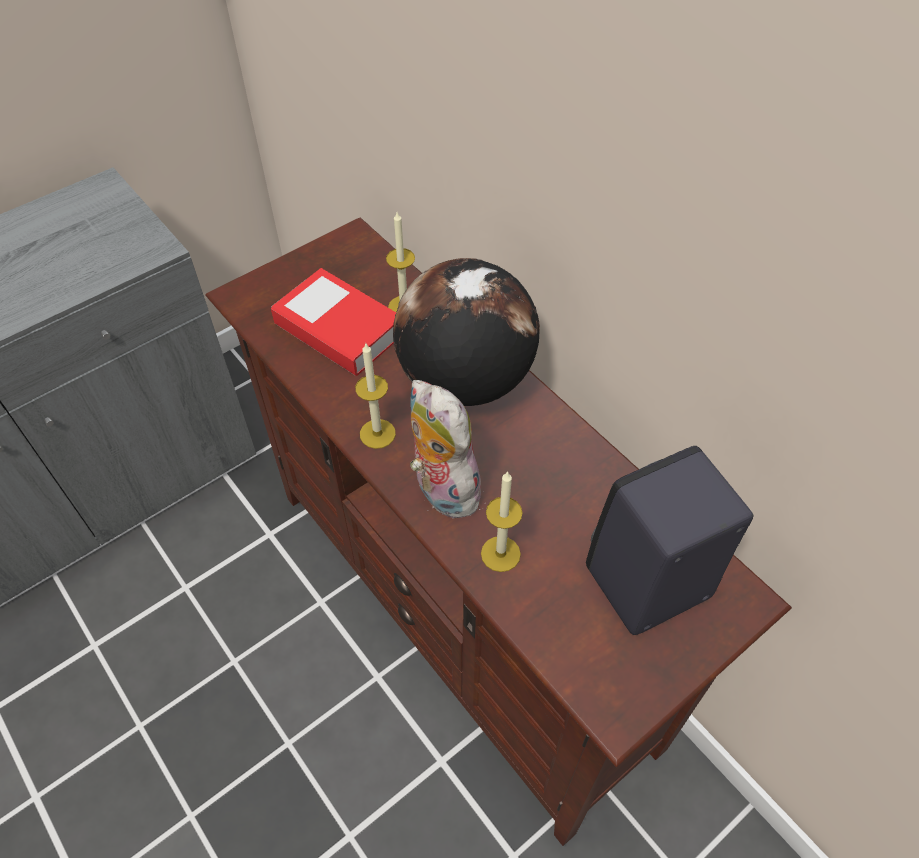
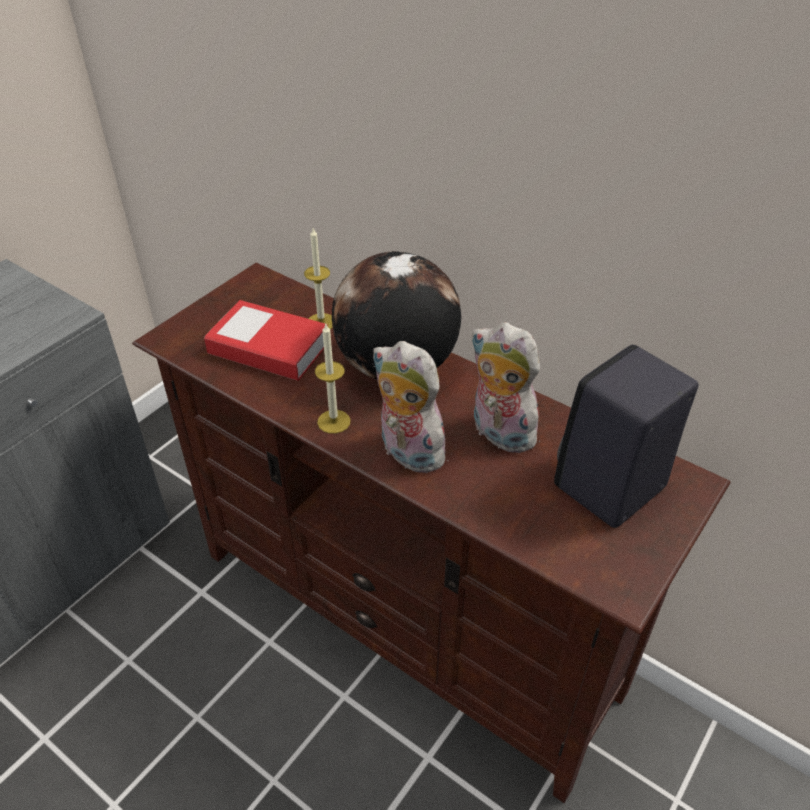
camera: 15 degrees left, 10 degrees down
candle [481,471,523,572] -> none
none -> plush toy [470,322,540,453]

